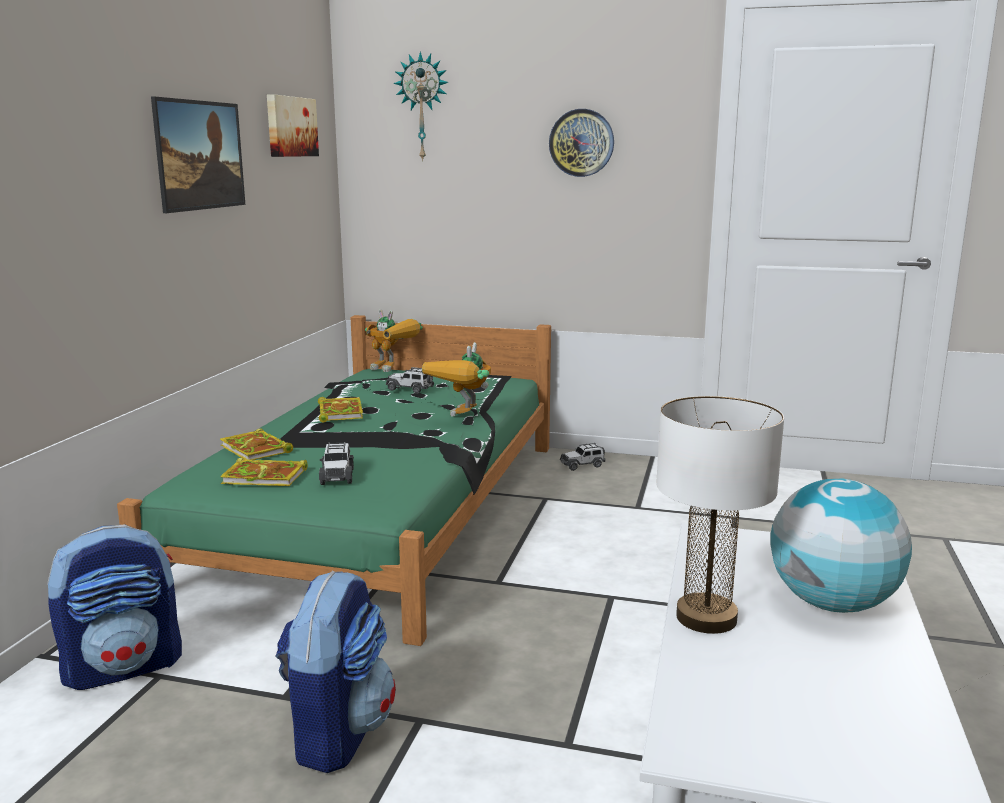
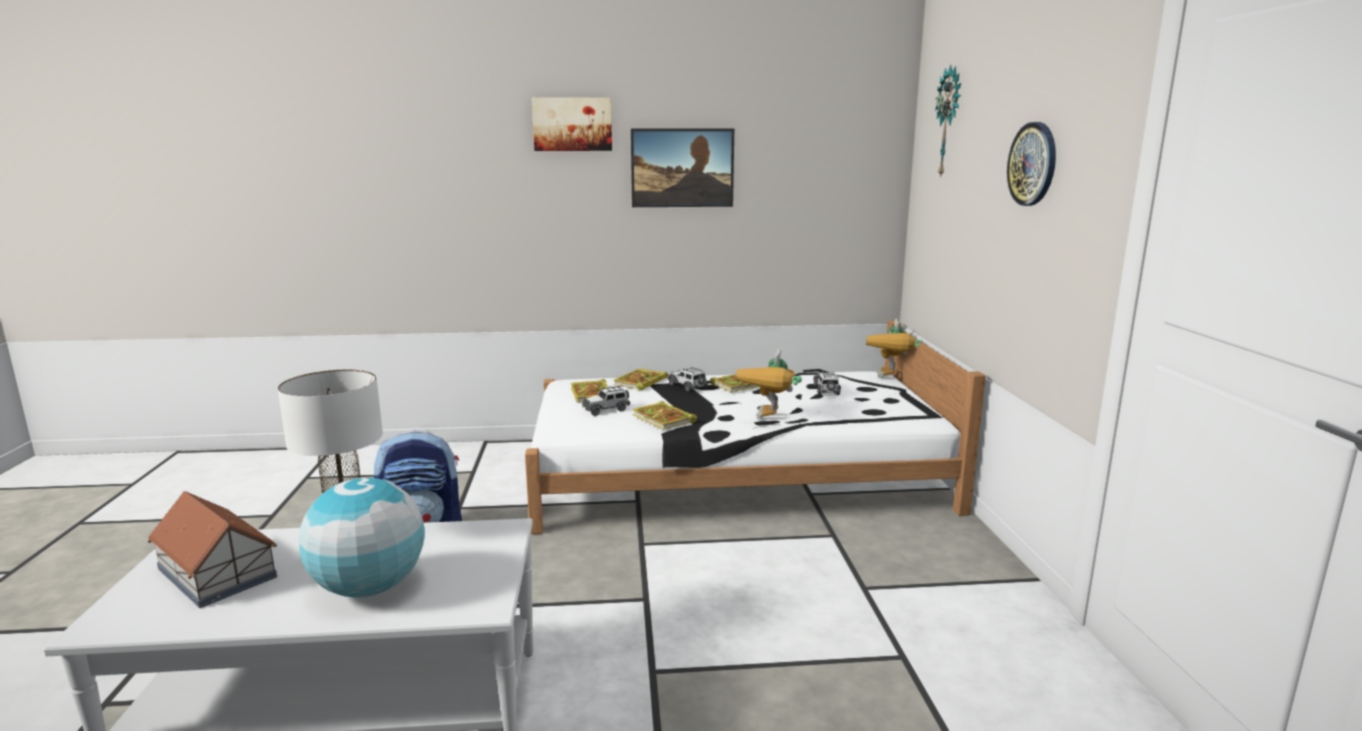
camera: 70 degrees right, 0 degrees up
backpack [47,524,182,690] -> none
green bed [117,315,551,646] -> white bed [525,321,986,534]
picture [267,94,319,157] -> picture moved to [532,97,612,151]
toy robot [422,342,491,417] -> toy robot turned 75 degrees counterclockwise [735,349,802,419]
toy car [560,443,606,471] -> toy car moved to [668,367,708,392]
none -> toy house [147,491,277,608]
none -> book [632,401,697,430]

